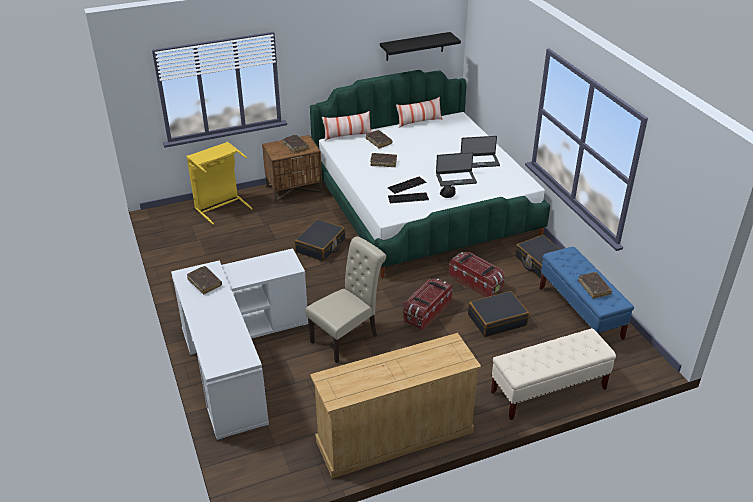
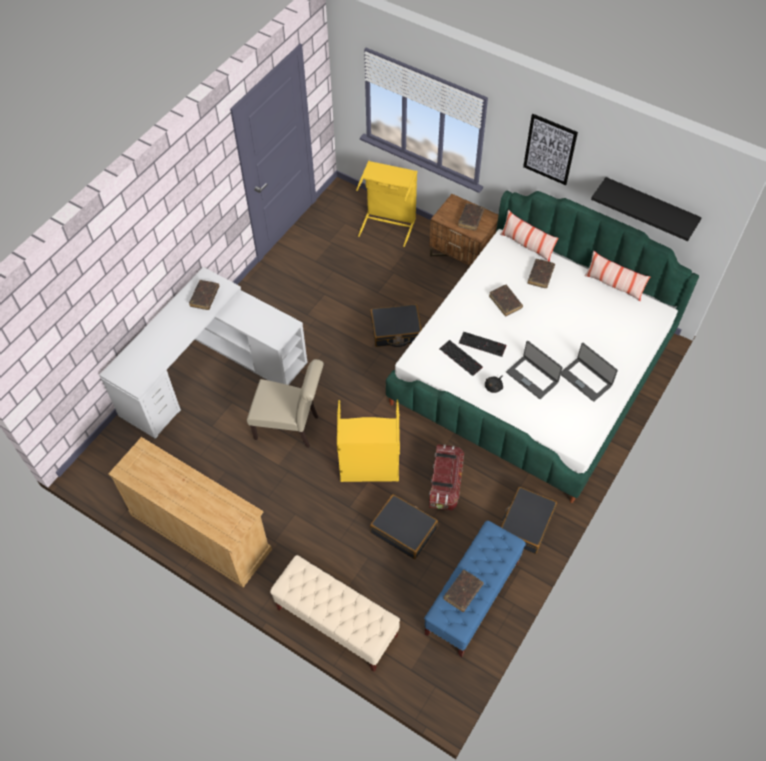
camera: 55 degrees right, 20 degrees up
storage box [403,279,453,331] -> yellow laundry basket [337,400,400,482]
none -> picture [523,114,578,185]

